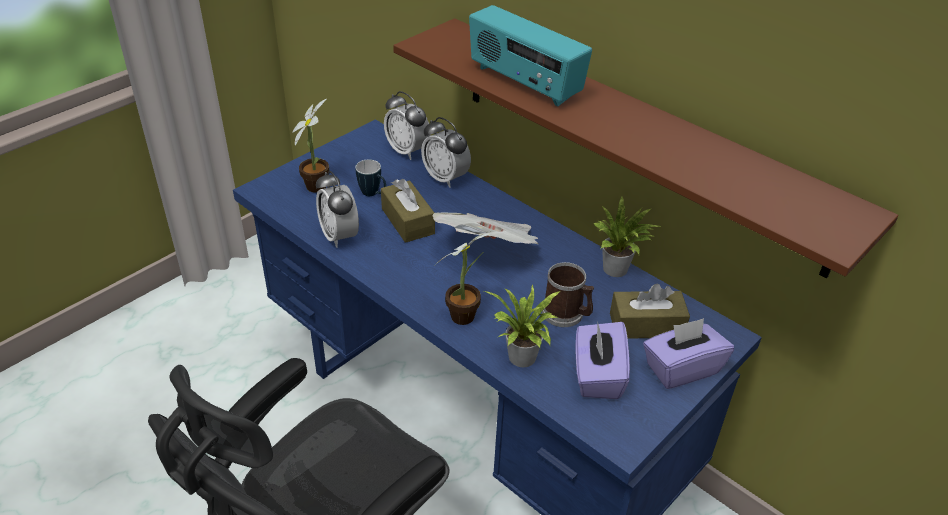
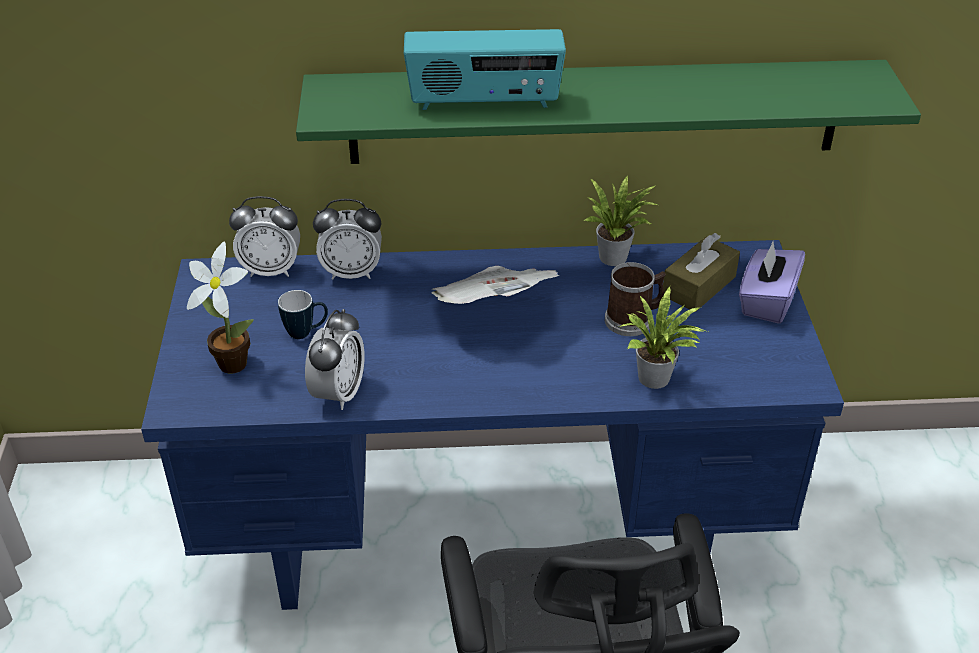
camera: 45 degrees left, 0 degrees up
alarm clock [316,171,359,248] -> alarm clock turned 90 degrees counterclockwise [305,309,364,410]
brown tissue box [381,179,435,243] -> none
brown shelf [393,18,898,278] -> green shelf [296,60,921,164]
potted plant [435,232,490,325] -> none
purple tissue box [576,322,630,399] -> none

